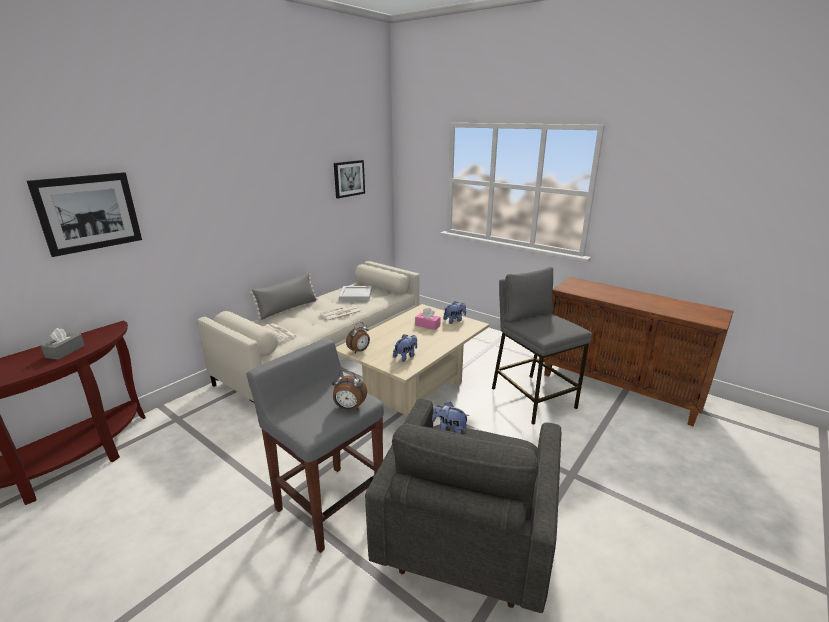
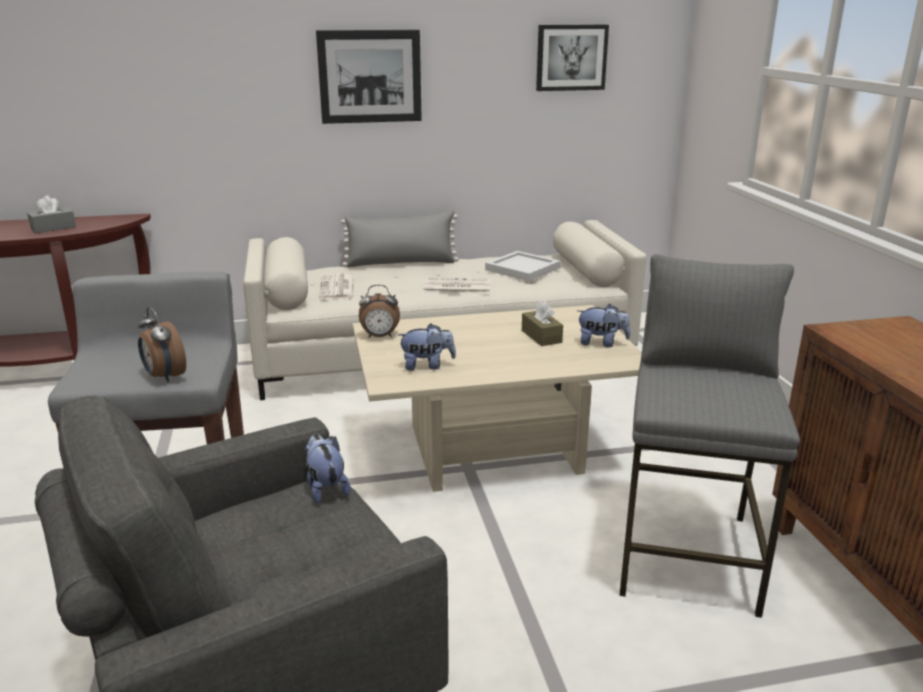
camera: 40 degrees right, 0 degrees up
picture [27,172,142,257] -> picture moved to [316,30,422,124]
pink tissue box [415,308,441,330] -> brown tissue box [522,301,563,346]

